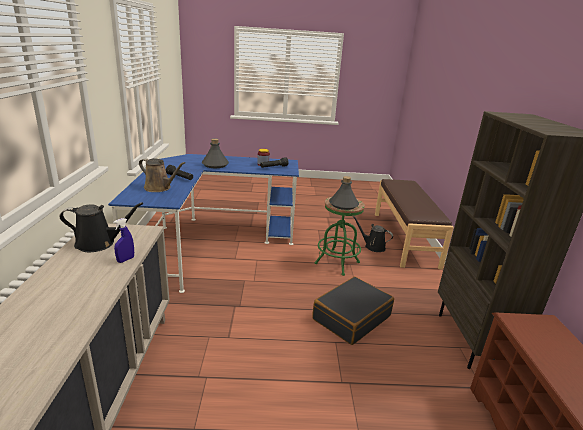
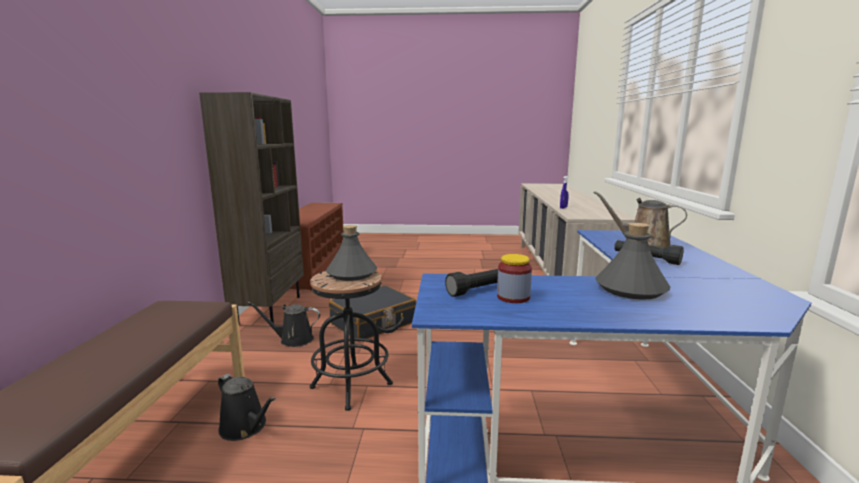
camera: 175 degrees left, 10 degrees down
black watering can [60,202,143,252] -> black watering can moved to [248,302,320,347]
green stool [315,197,365,276] -> black stool [310,271,393,411]

